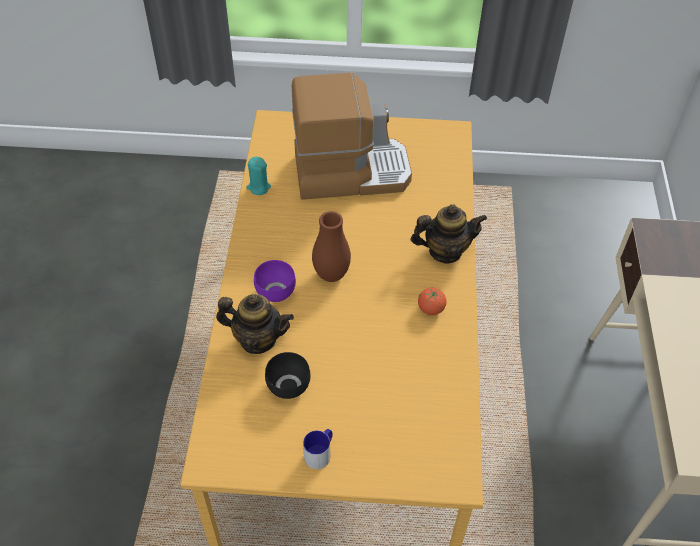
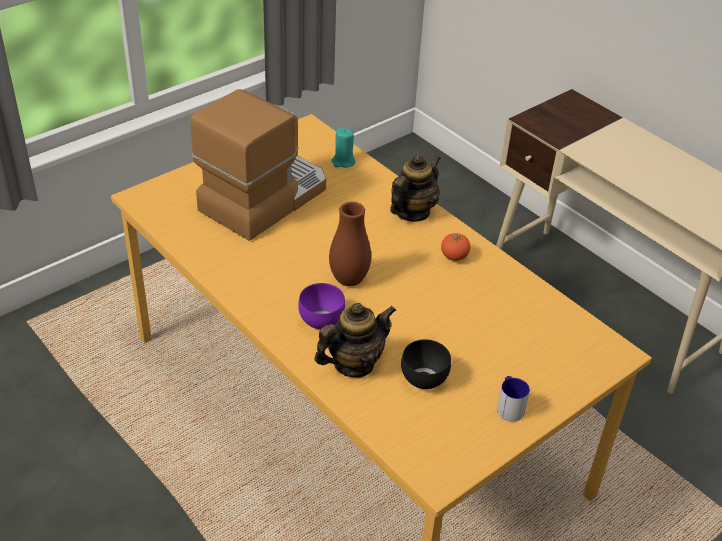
camera: 45 degrees left, 10 degrees down
turquoise candle [246,156,271,195] -> turquoise candle moved to [332,128,356,168]

